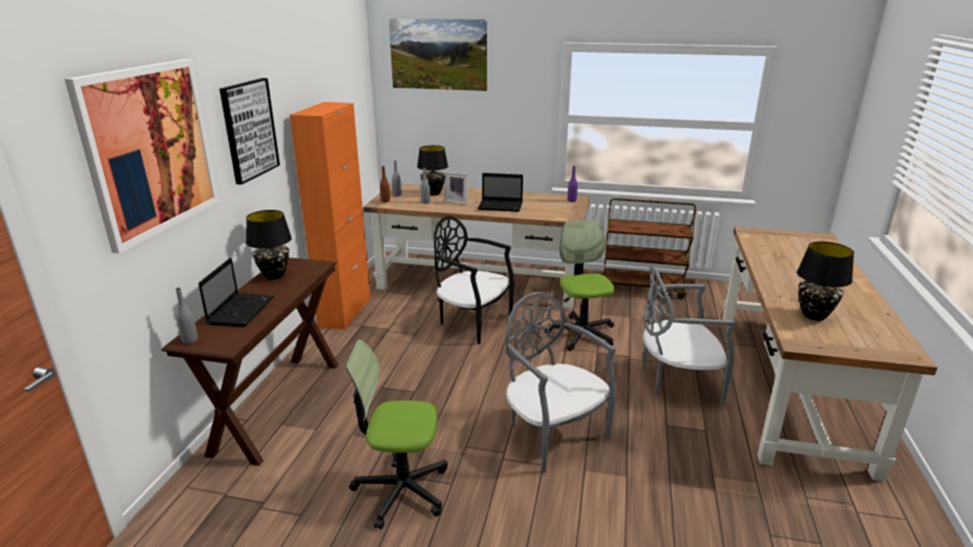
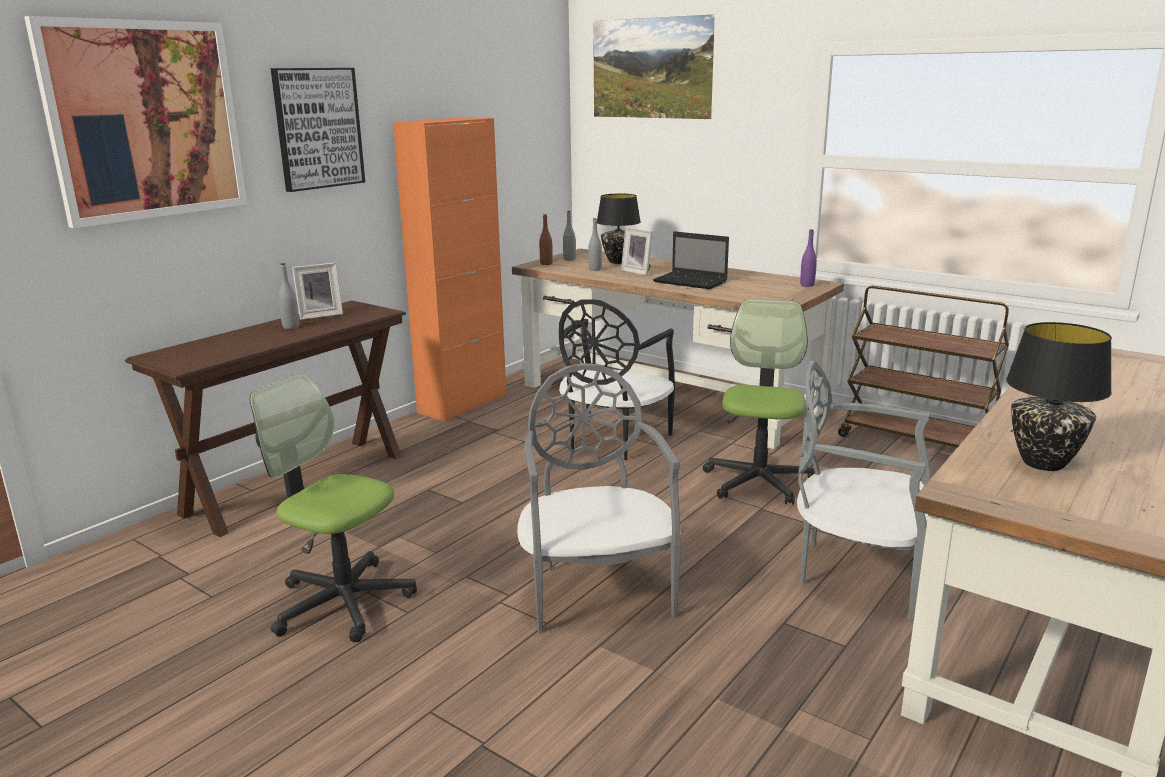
camera: 25 degrees right, 5 degrees down
grey bottle [176,288,198,344] -> grey bottle moved to [279,263,299,329]
laptop [198,258,274,327] -> none
black table lamp [246,210,292,280] -> picture frame [292,263,343,320]
black chair [434,216,515,344] -> black chair turned 120 degrees counterclockwise [559,299,675,460]

